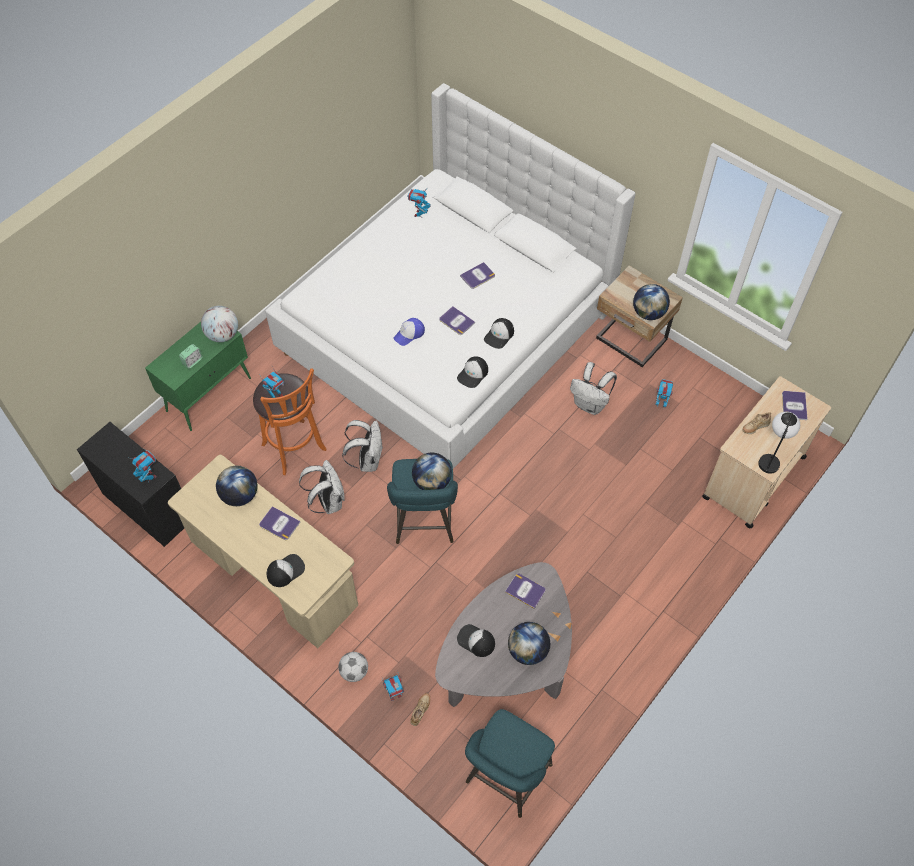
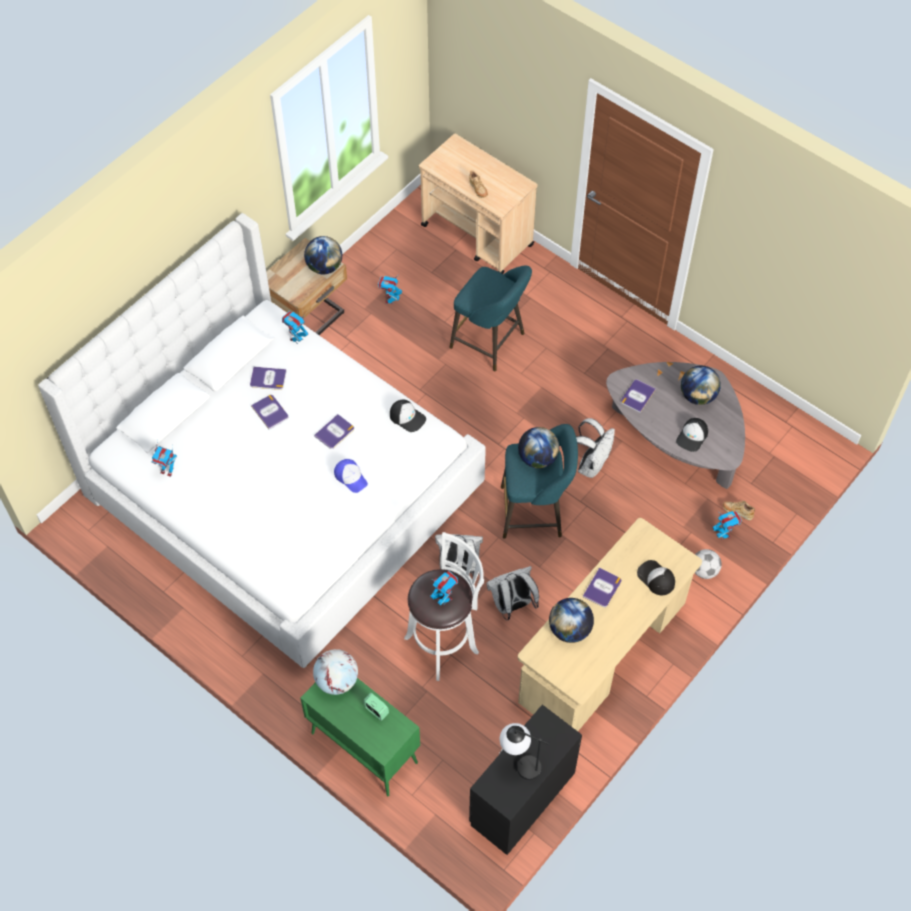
camera: 90 degrees left, 0 degrees up
toy robot [131,450,157,482] -> toy robot moved to [282,311,308,344]
orange stool [253,369,326,475] -> white stool [404,532,484,681]
turquoise stool [465,709,555,818] -> turquoise stool moved to [449,266,532,371]
cap [484,318,514,349] -> none
white backpack [570,362,617,415] -> white backpack moved to [576,418,615,478]
table lamp [758,412,800,474] -> table lamp moved to [500,723,549,780]
book [782,391,807,420] -> book moved to [250,367,287,390]

